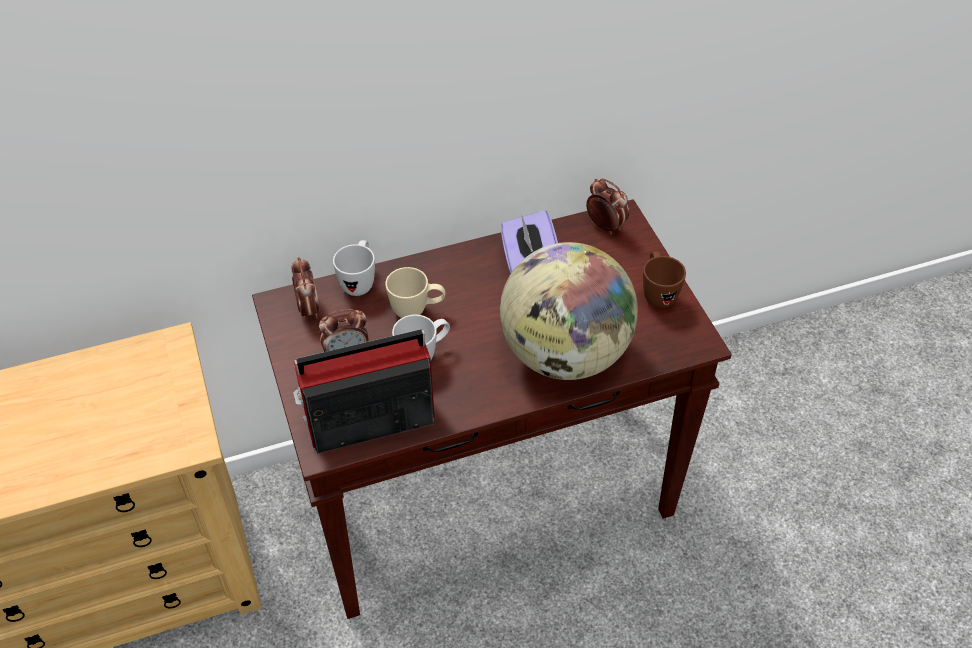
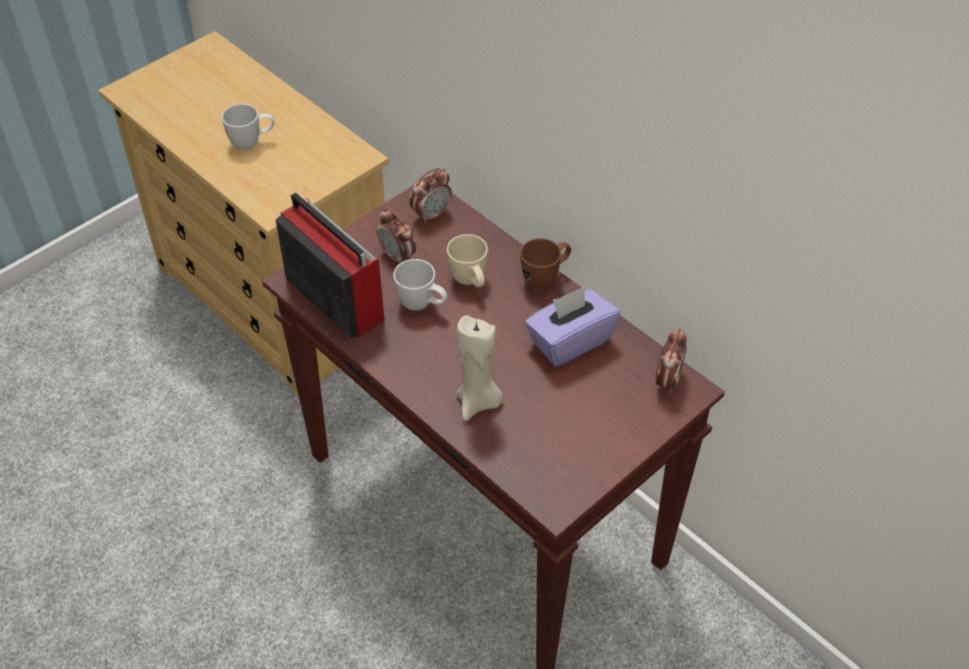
camera: 65 degrees right, 0 degrees up
white mug [333,240,375,296] -> white mug moved to [222,104,275,150]
globe [500,242,638,380] -> beige candle [456,315,503,421]
brown mug [643,251,686,308] -> brown mug moved to [520,238,571,289]

